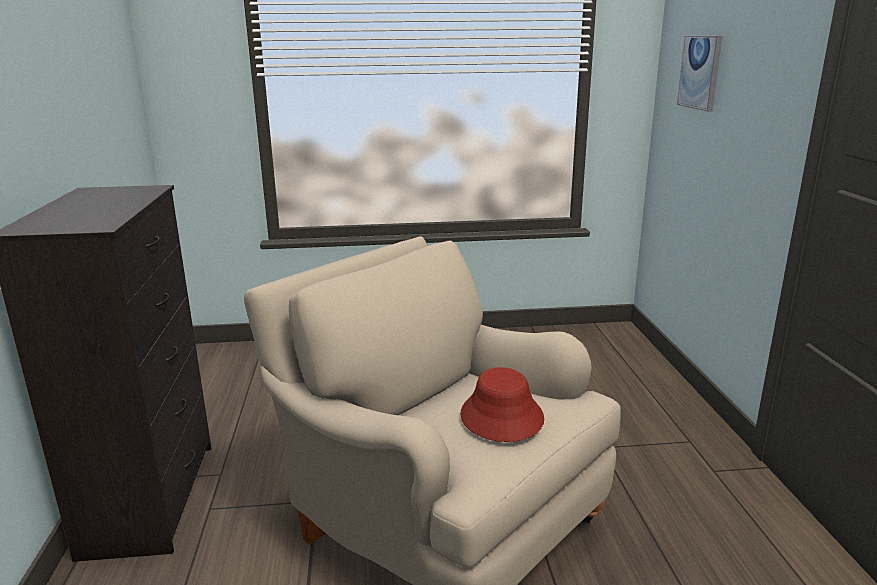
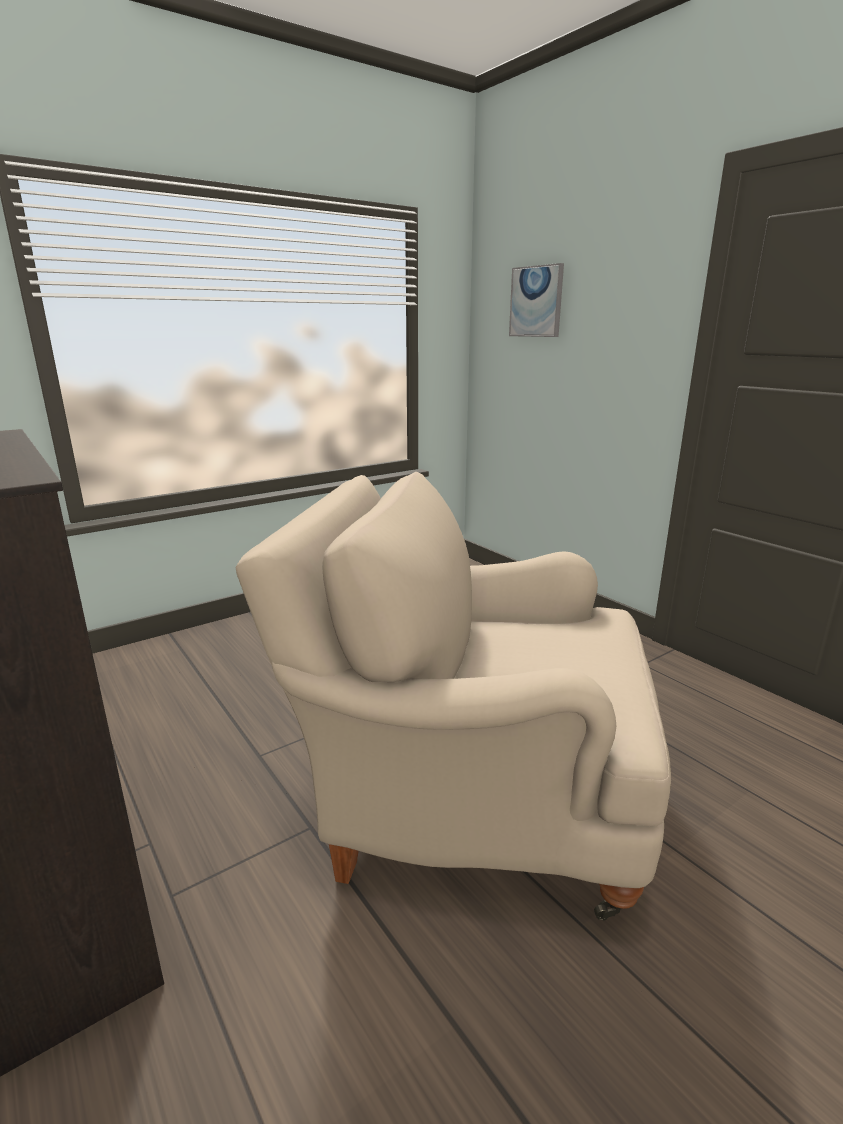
camera: 30 degrees left, 0 degrees up
red hat [460,367,544,442] -> none

